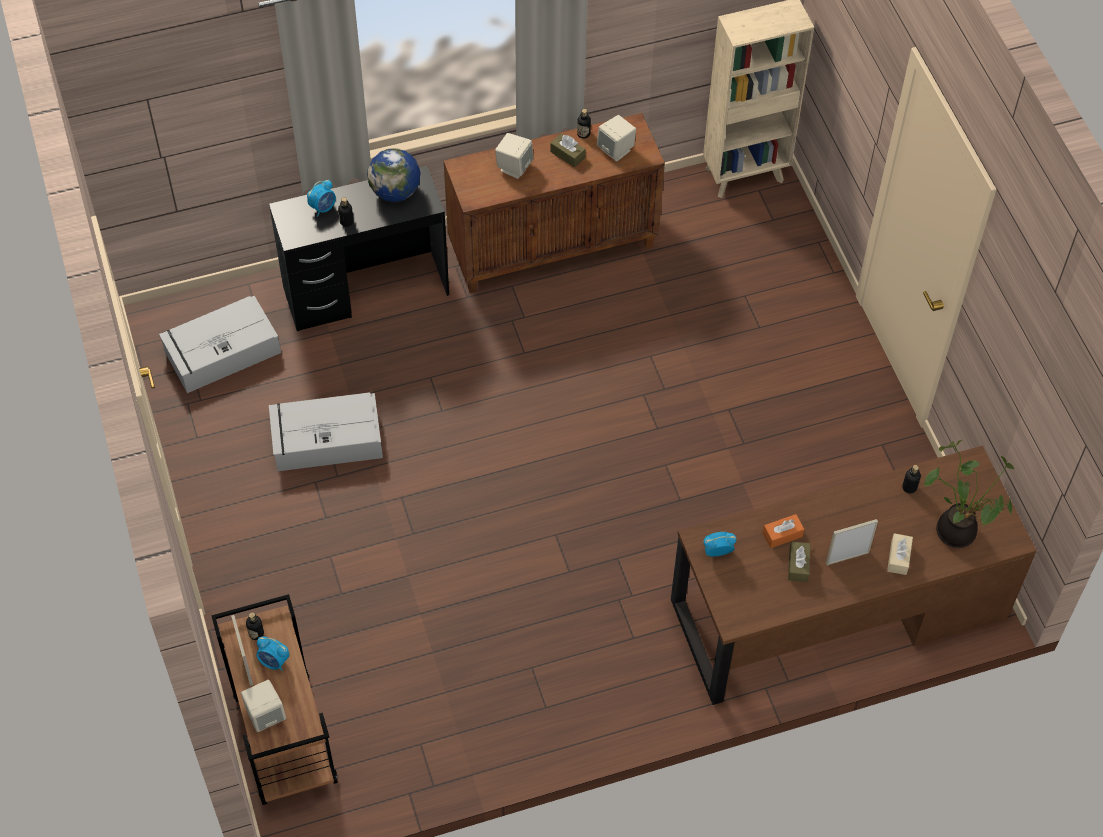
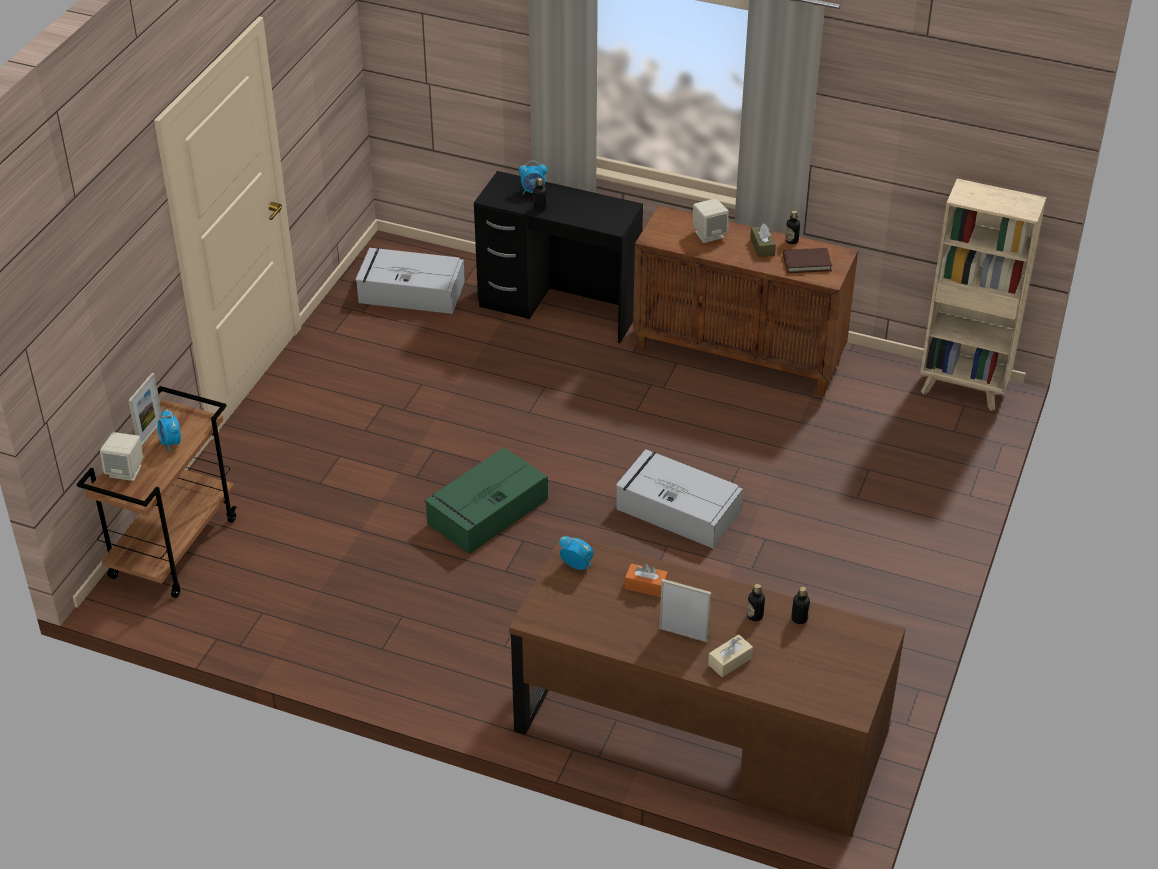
camera: 40 degrees right, 15 degrees down
bottle [246,612,264,640] -> bottle moved to [747,584,765,621]
grey storage box [269,392,383,471] -> grey storage box moved to [616,449,743,548]
globe [367,148,421,202] -> none
beige speaker [597,115,636,162] -> brown book [783,248,832,273]
brown tissue box [788,542,811,582] -> none
potted plant [924,440,1014,548] -> none
none -> green storage box [425,448,548,554]

